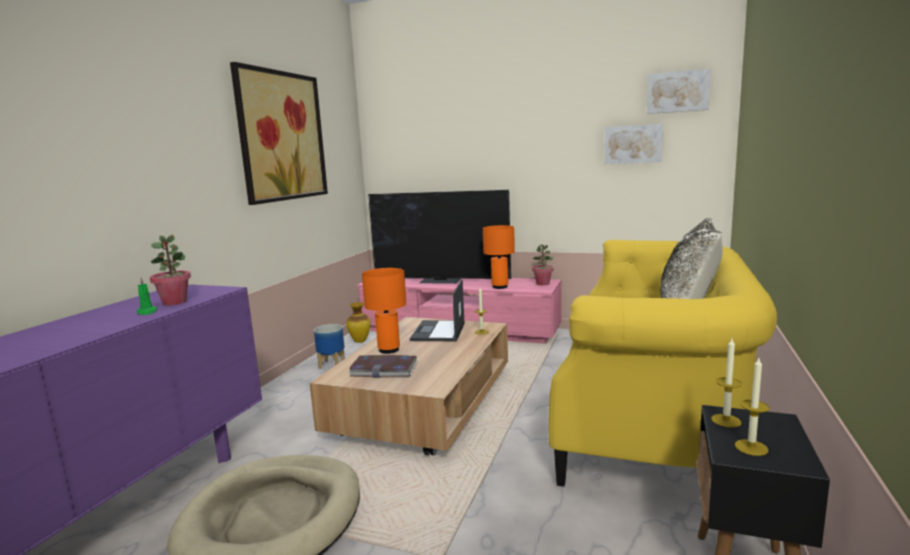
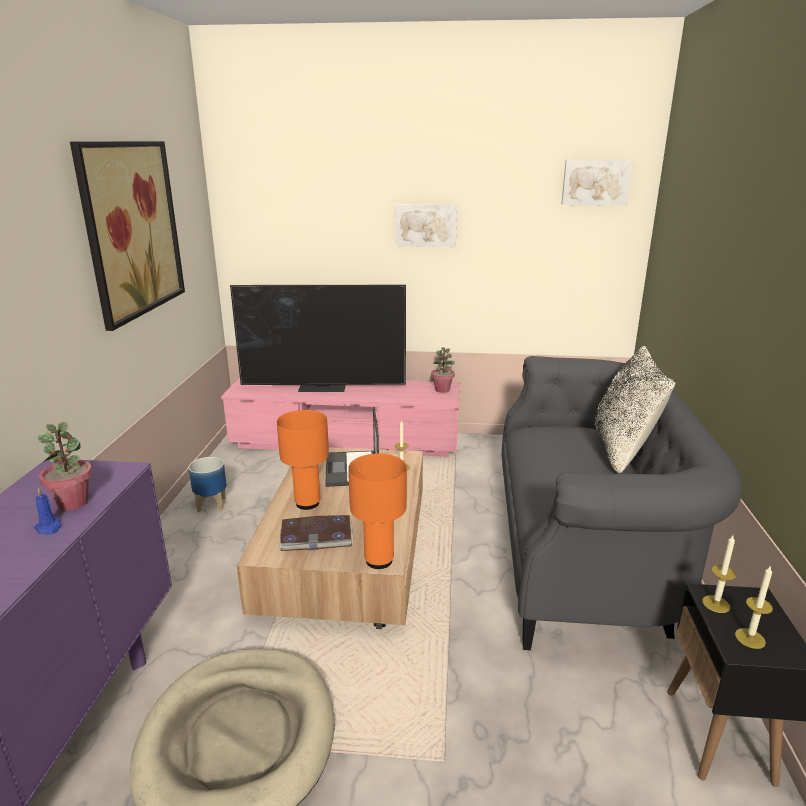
camera: 15 degrees left, 10 degrees up
green candle [137,278,157,315] -> blue candle [34,487,61,535]
vase [346,302,371,343] -> none
orange table lamp [483,225,515,289] -> orange table lamp moved to [348,454,407,569]
yellow sofa [549,240,777,487] -> grey sofa [501,356,742,650]
picture [604,124,663,164] -> picture moved to [396,204,457,247]

